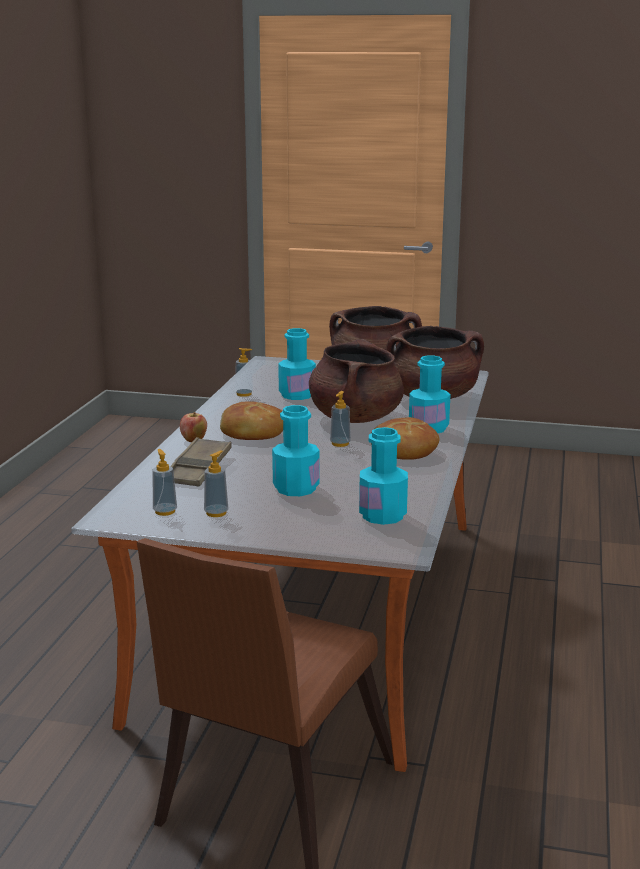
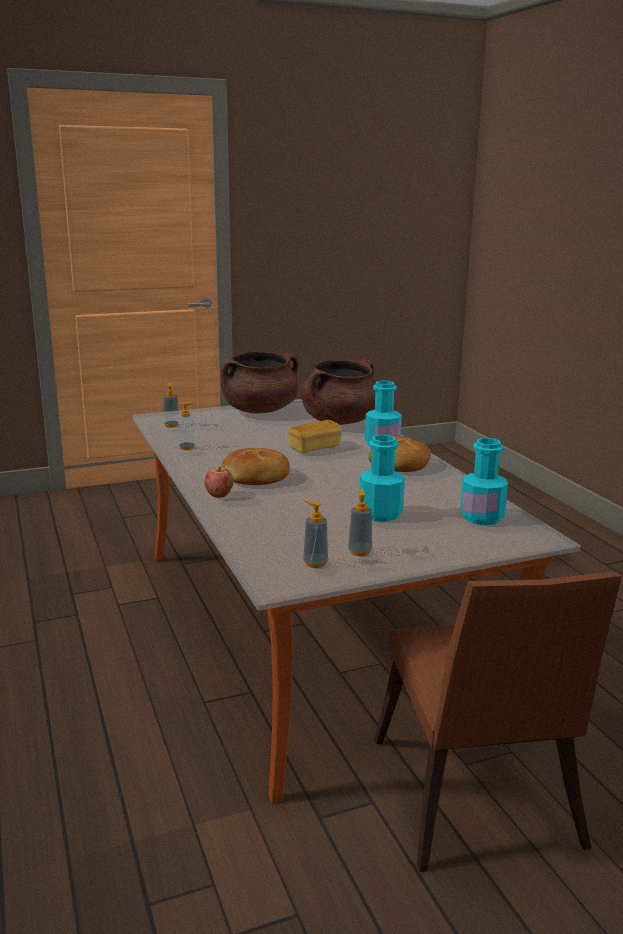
camera: 35 degrees left, 0 degrees up
brown tray [171,437,232,487] -> none
turquoise bottle [278,328,316,400] -> none
brown cooking pot [309,339,404,423] -> bread [288,420,342,453]
soap dispenser [330,391,351,447] -> soap dispenser moved to [163,383,179,427]

